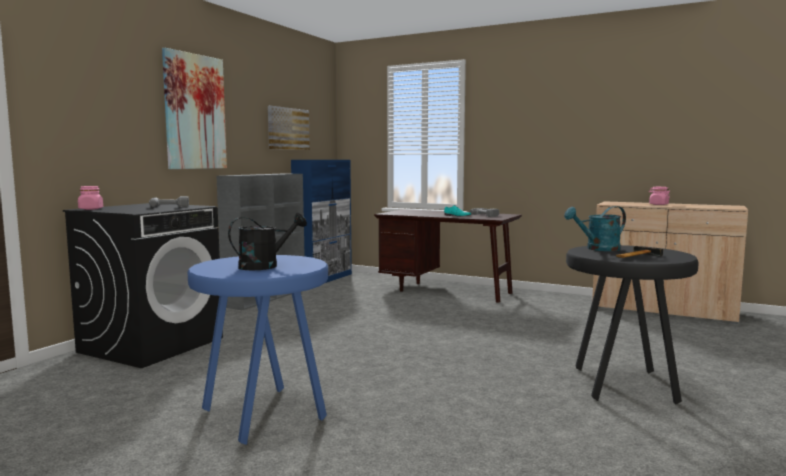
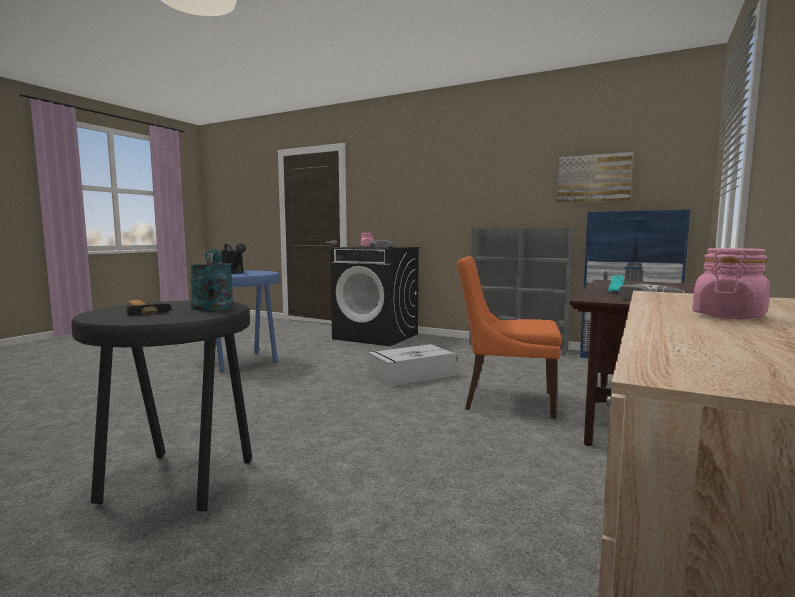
camera: 90 degrees right, 0 degrees up
picture [162,48,227,169] -> none
none -> grey storage box [368,344,457,387]
none -> orange chair [457,256,562,419]

